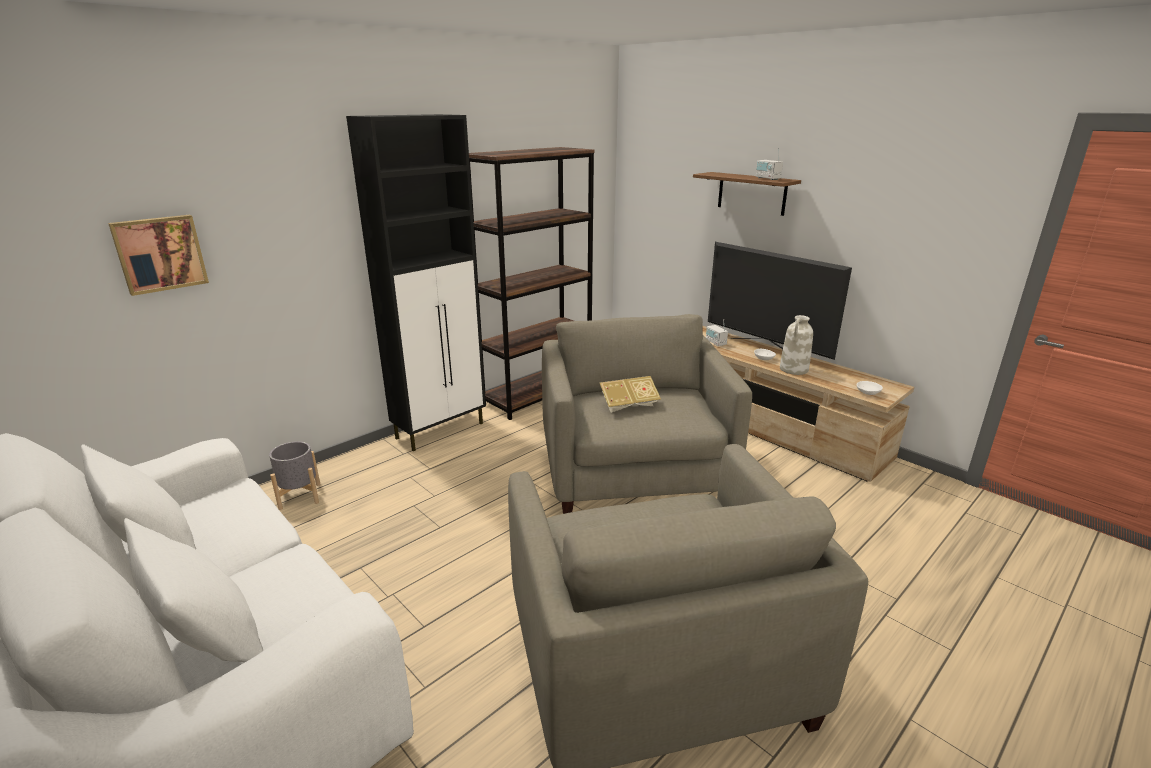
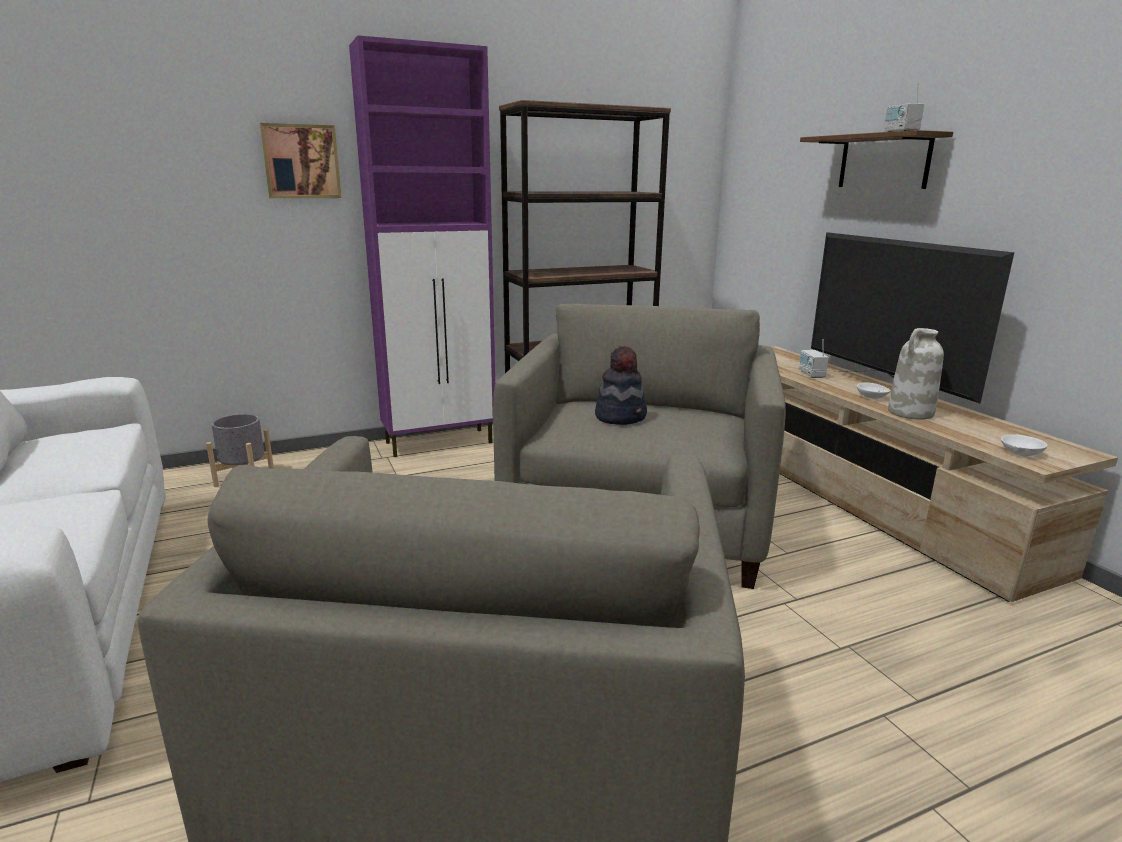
camera: 20 degrees right, 5 degrees down
picture [108,215,209,296] -> picture moved to [260,123,341,198]
black cabinet [346,114,486,451] -> purple cabinet [349,35,495,457]
book [600,376,661,413] -> hat [595,346,647,425]

